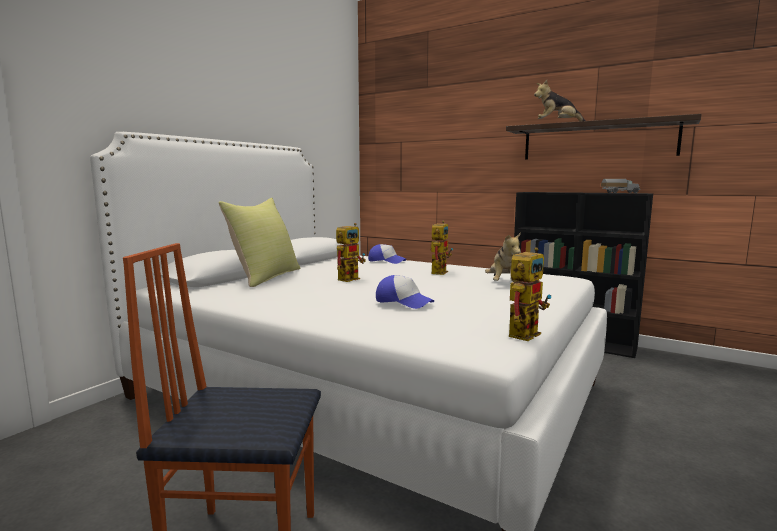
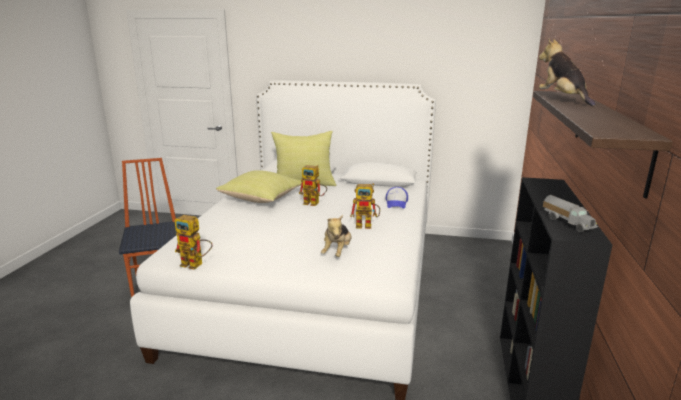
camera: 70 degrees right, 10 degrees up
cap [376,275,434,309] -> none
plush toy [485,232,521,282] -> plush toy turned 60 degrees counterclockwise [321,215,352,257]
none -> yellow pillow [216,170,302,203]

